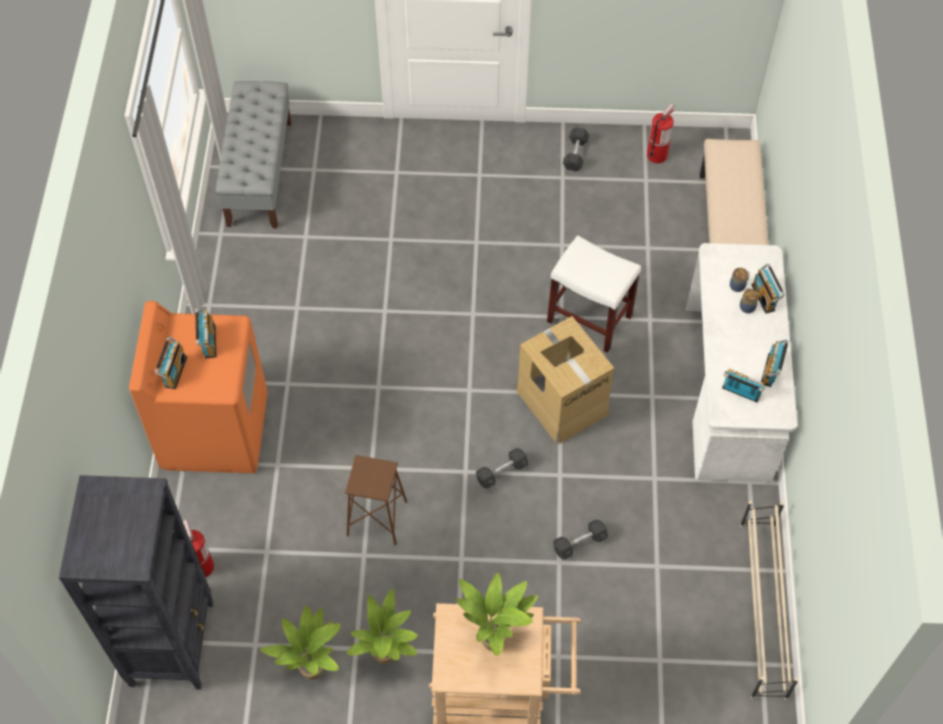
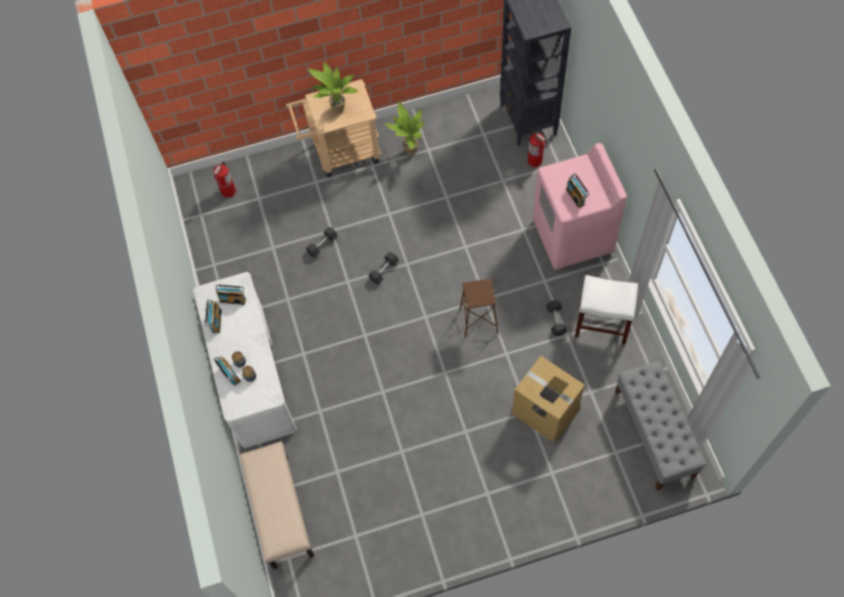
camera: 165 degrees right, 5 degrees up
orange washing machine [129,301,268,473] -> pink washing machine [533,143,627,270]
radio [155,337,187,389] -> none
potted plant [260,605,341,680] -> none
brown stool [345,455,407,545] -> brown stool moved to [460,279,498,337]
cardboard box [516,316,614,444] -> cardboard box moved to [511,356,585,442]
white stool [547,235,641,353] -> white stool moved to [575,275,638,345]
grey dumbbell [563,127,589,171] -> grey dumbbell moved to [546,300,567,336]
fire extinguisher [647,103,675,163] -> fire extinguisher moved to [213,161,236,198]
beige shoe rack [740,501,799,700] -> none

